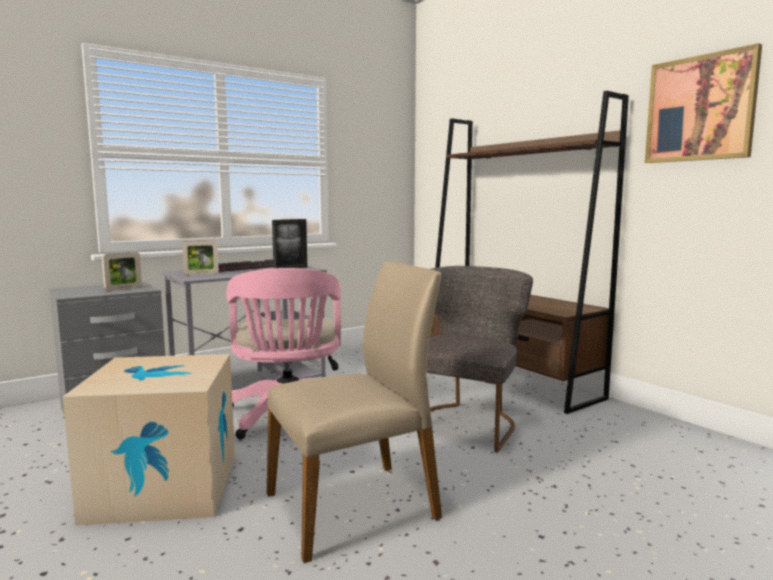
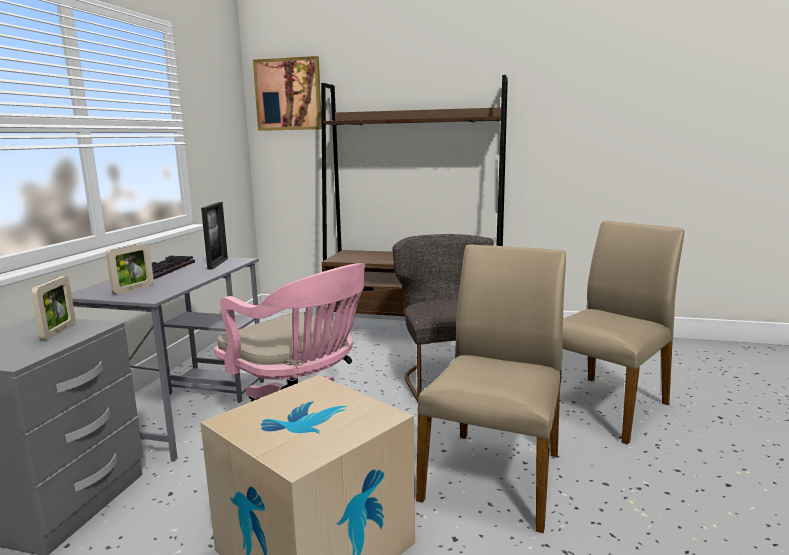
camera: 40 degrees left, 5 degrees up
picture [645,43,762,163] -> picture moved to [253,56,322,131]
none -> beige chair [562,221,684,445]

